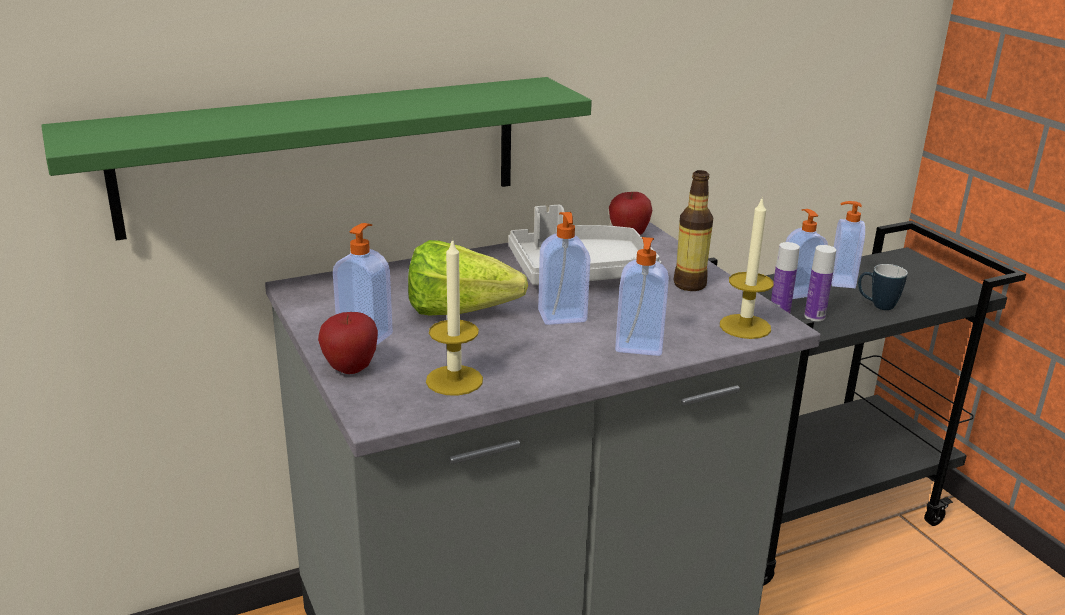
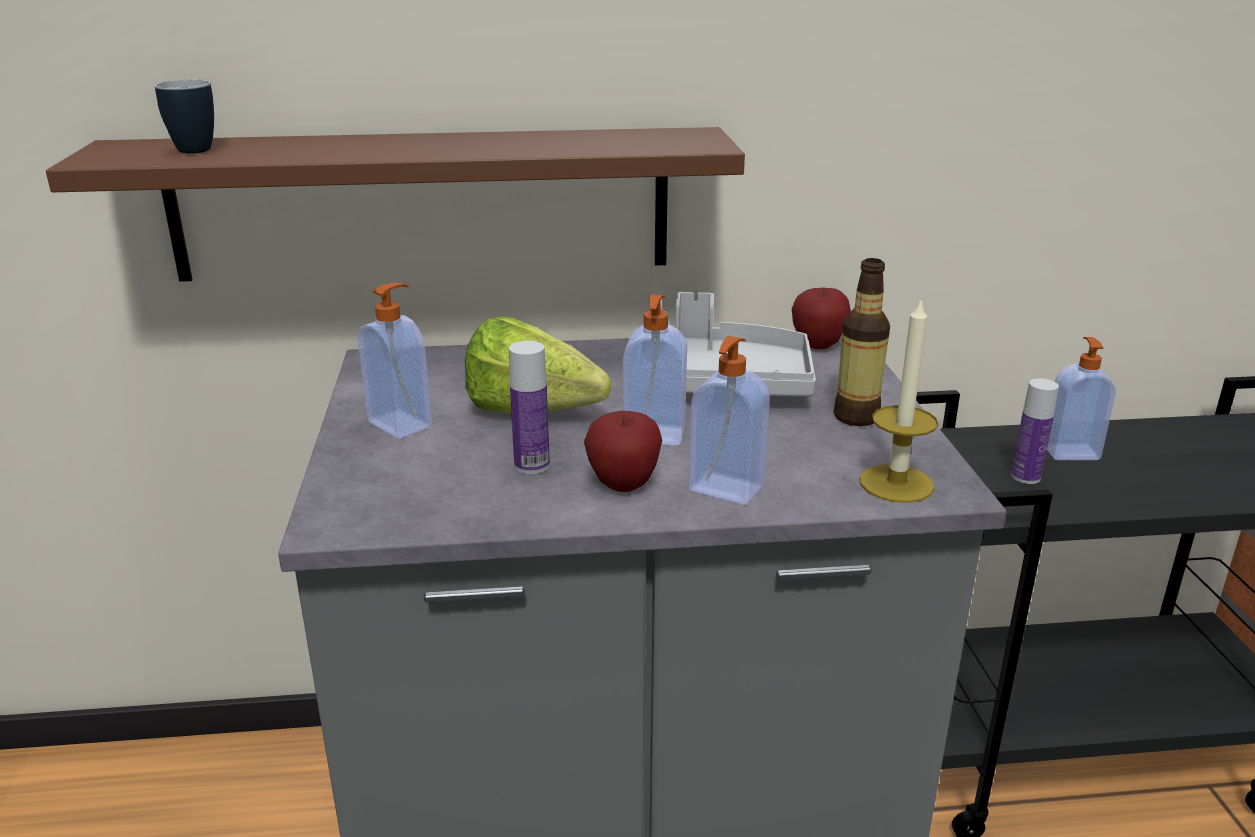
camera: 20 degrees right, 0 degrees up
green shelf [41,77,592,241] -> brown shelf [46,127,745,282]
apple [318,312,378,374] -> apple moved to [584,411,662,492]
candle [426,238,483,396] -> none
bottle [804,245,836,321] -> bottle moved to [509,341,550,474]
soap dispenser [831,201,865,288] -> none
mug [858,264,908,310] -> mug moved to [155,79,214,154]

